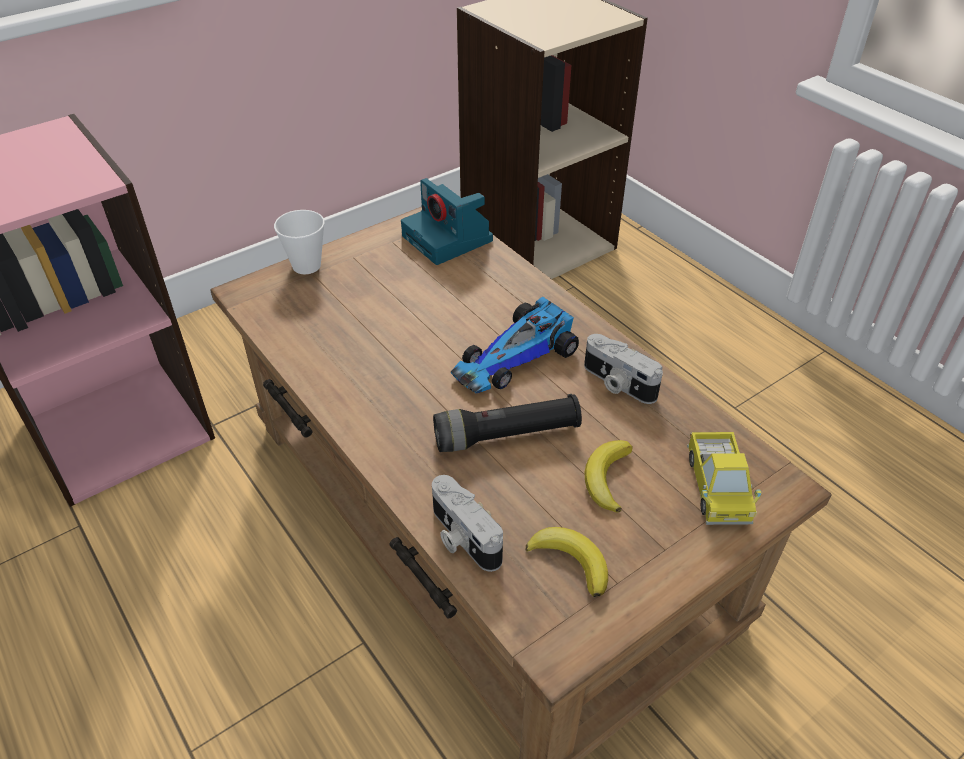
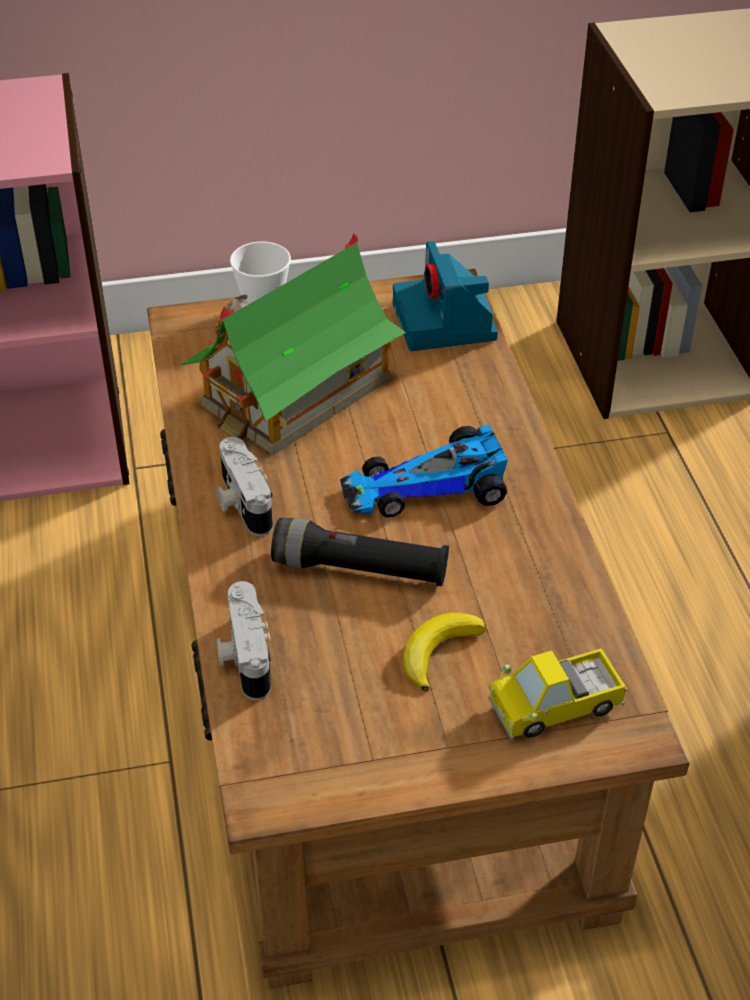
camera: 25 degrees right, 0 degrees up
banana [526,527,608,597] -> none
camera [584,334,663,404] -> camera moved to [217,437,273,536]
toy truck [687,432,762,525] -> toy truck turned 45 degrees clockwise [488,648,627,740]
none -> toy house [181,233,406,455]

